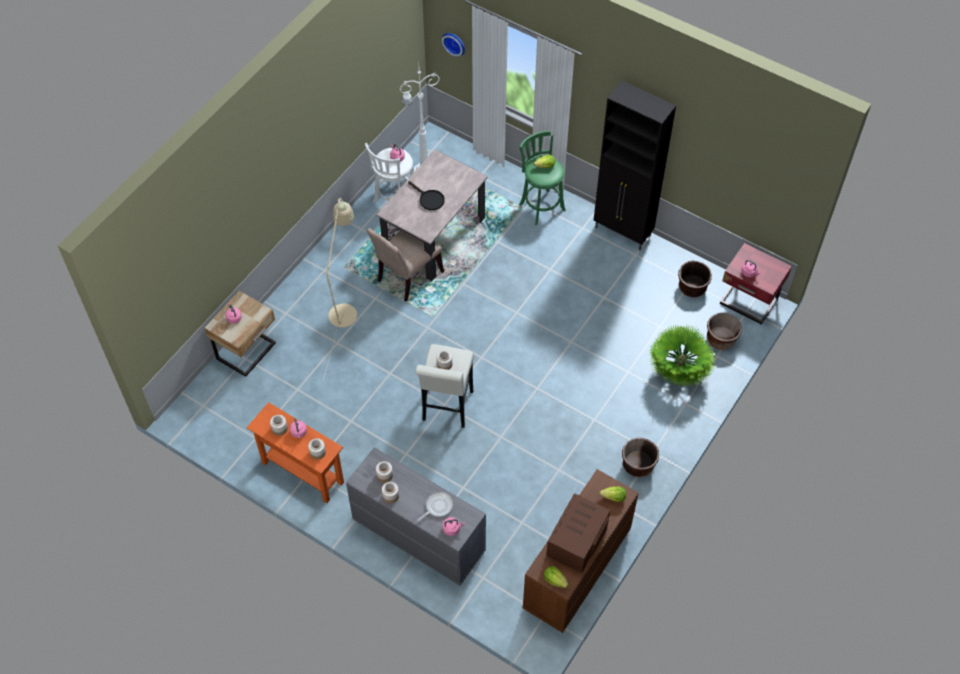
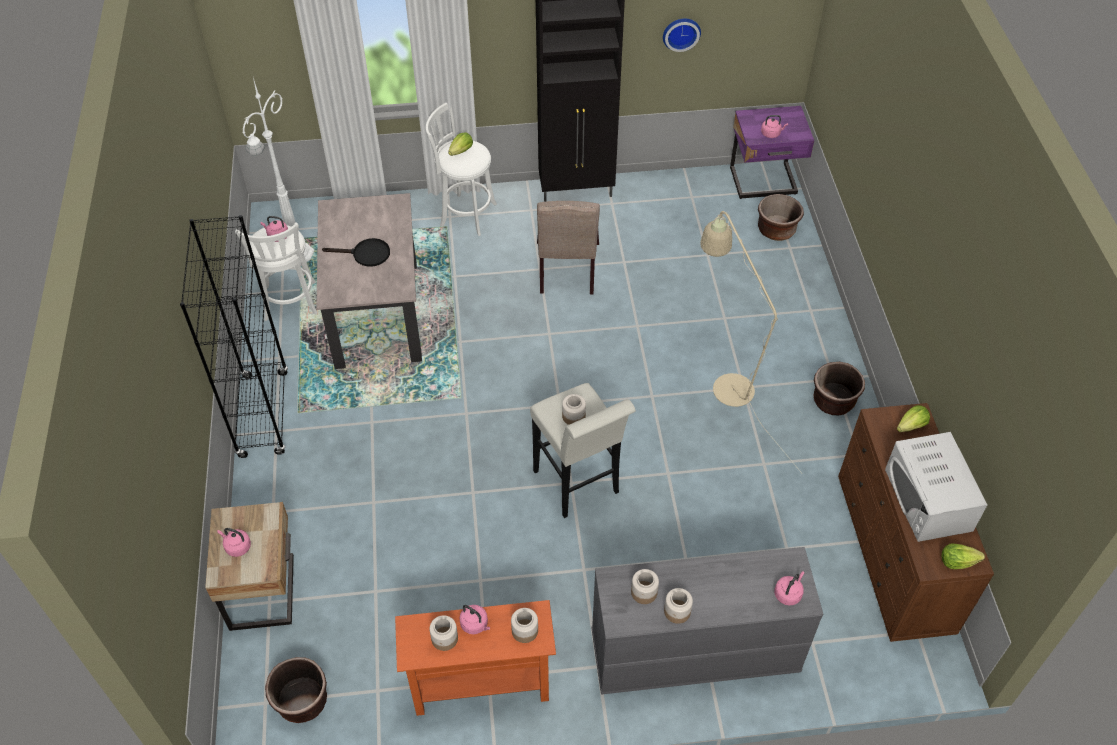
camera: 40 degrees left, 5 degrees down
beige floor lamp [322,198,357,382] -> beige floor lamp moved to [700,211,802,473]
beige chair [367,228,444,302] -> beige chair moved to [537,201,600,294]
frying pan [417,492,453,522] -> none
wall clock [442,33,465,57] -> wall clock moved to [663,19,701,52]
green stool [519,131,566,225] -> white stool [426,103,497,236]
brown microwave [546,494,610,573] -> white microwave [885,432,987,542]
potted plant [649,325,716,387] -> none
brown planter [678,261,712,297] -> brown planter moved to [265,657,327,723]
red nightstand [720,243,792,325] -> purple nightstand [730,106,814,199]
none -> black bookcase [180,215,288,458]

